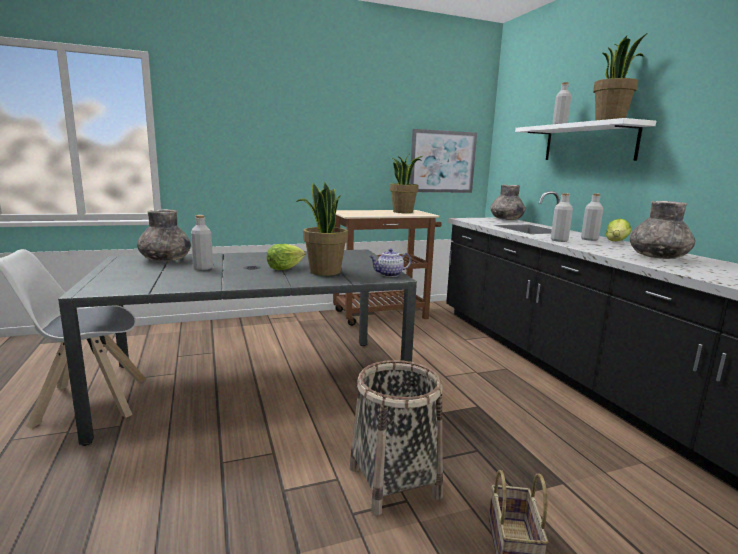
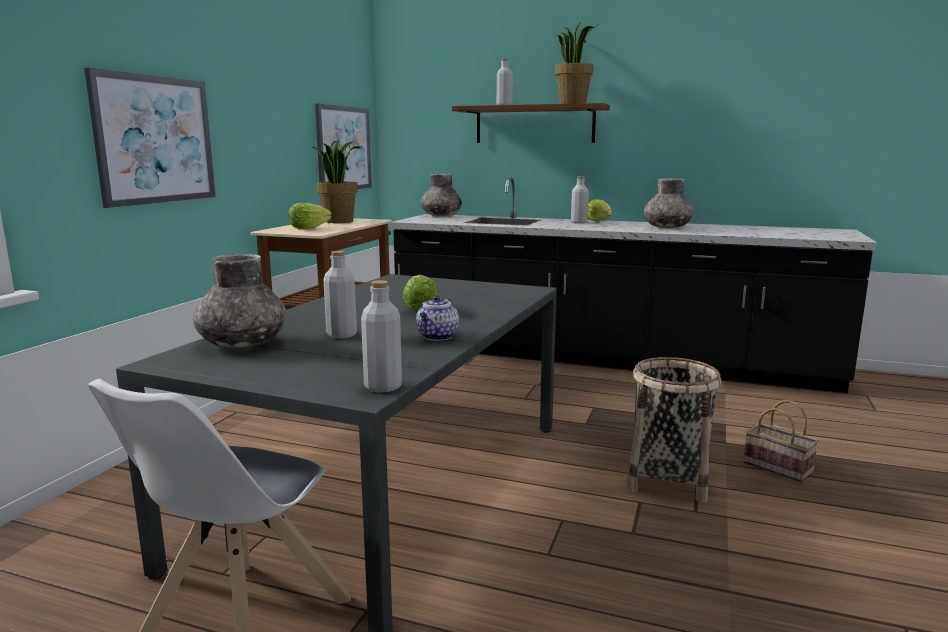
camera: 50 degrees left, 0 degrees up
potted plant [296,182,348,276] -> none
teapot [369,249,411,277] -> teapot moved to [416,296,459,341]
white shelf [515,118,656,161] -> brown shelf [452,103,610,143]
grey bottle [551,193,573,242] -> grey bottle moved to [361,280,402,393]
none -> picture [84,68,216,208]
none -> lettuce [288,203,331,229]

